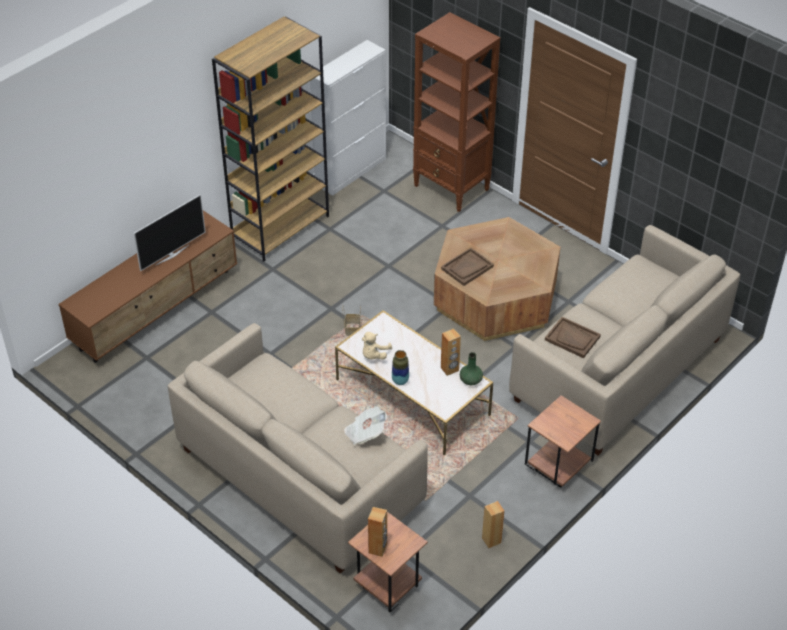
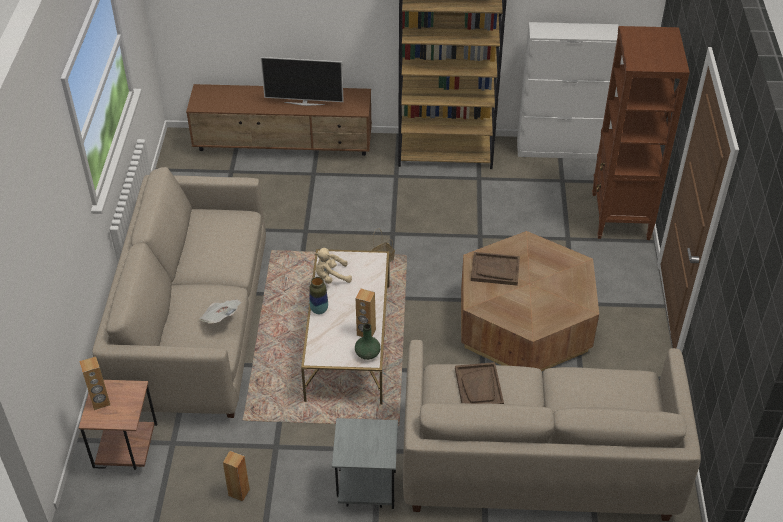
camera: 50 degrees right, 0 degrees up
brown side table [525,395,601,488] -> grey side table [332,418,398,509]

